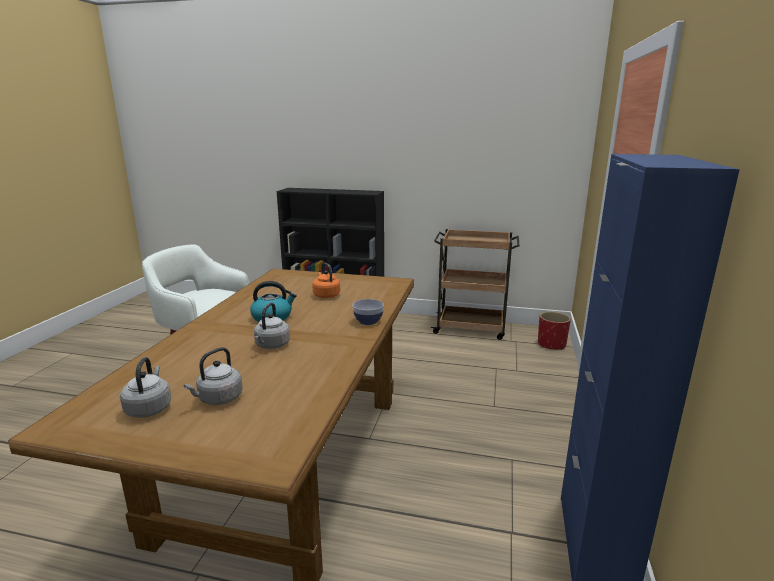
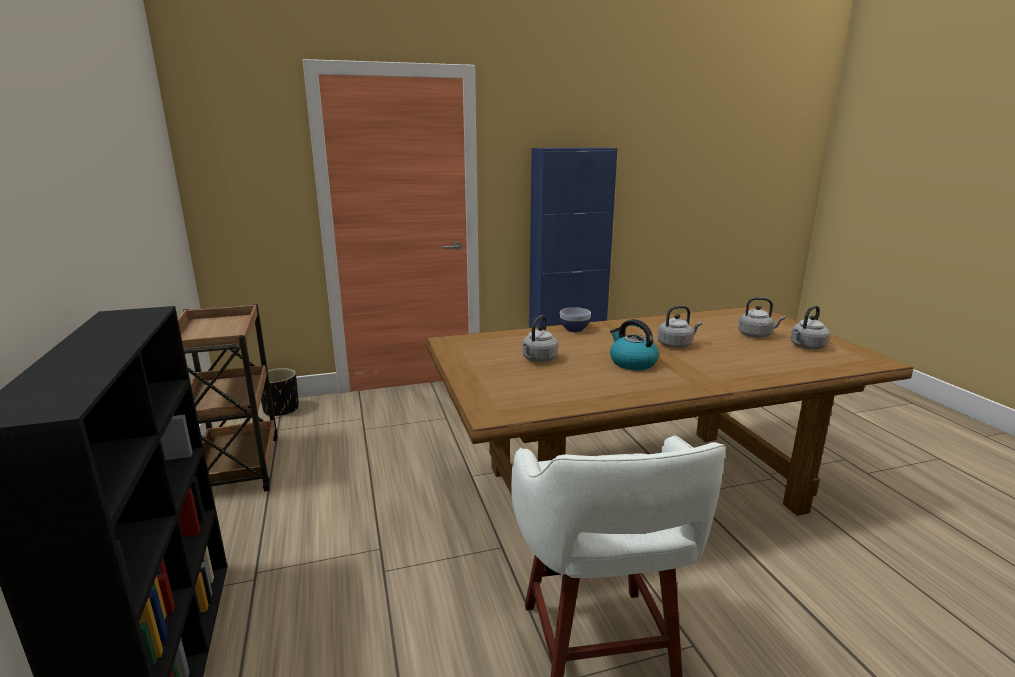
camera: 120 degrees left, 0 degrees up
orange kettle [312,262,340,298] -> grey kettle [522,315,558,362]
red planter [538,311,571,350] -> black planter [261,368,299,416]

